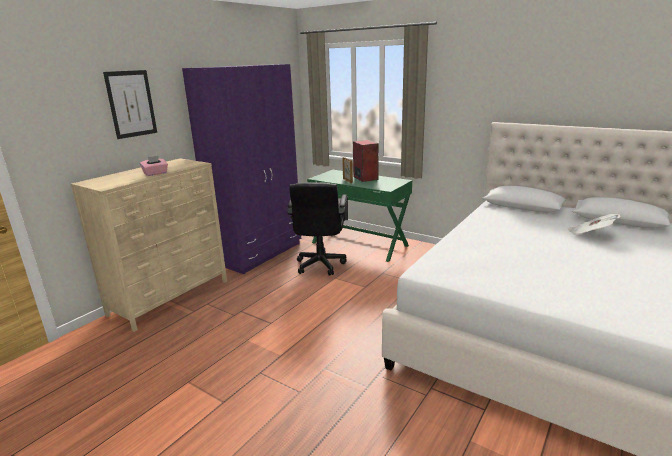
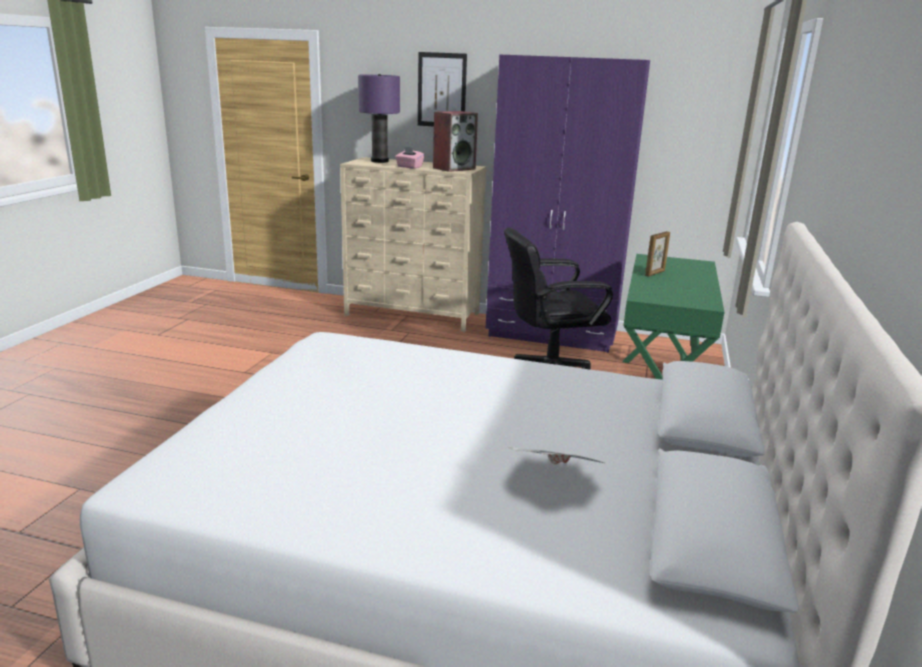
camera: 70 degrees right, 0 degrees up
speaker [353,140,379,182] -> speaker moved to [433,111,478,172]
none -> purple table lamp [358,74,400,163]

